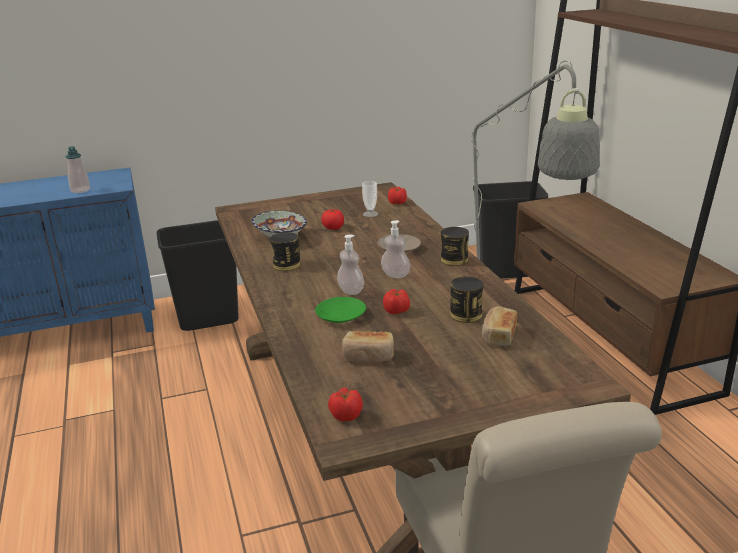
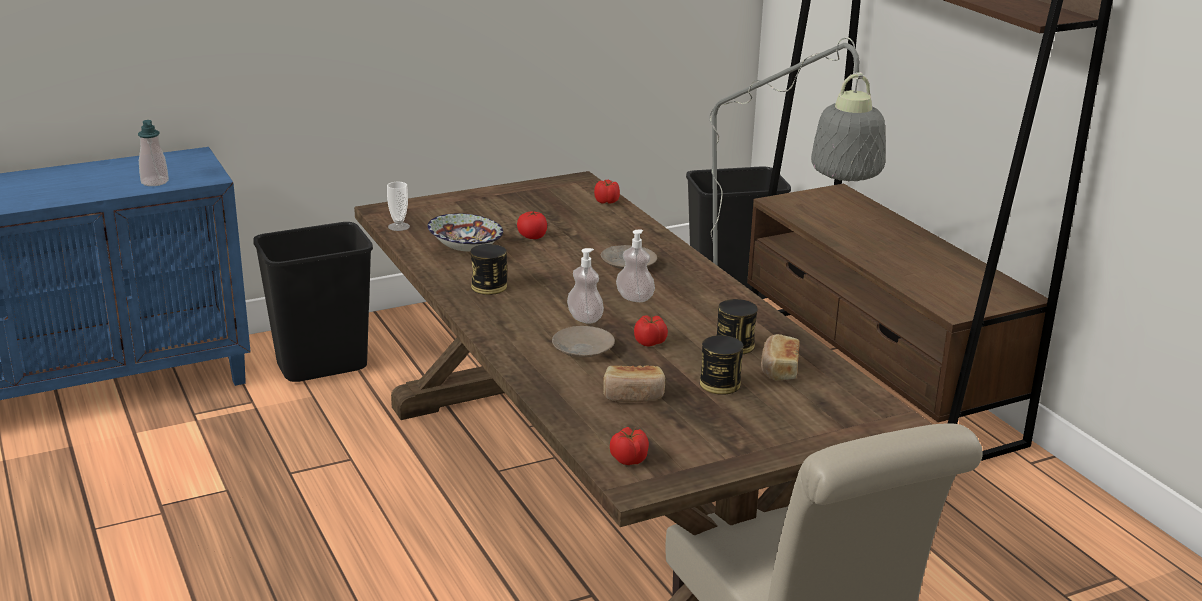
camera: 10 degrees left, 0 degrees up
green plate [315,297,366,323] -> beige plate [552,326,615,358]
cup [362,181,378,217] -> cup moved to [387,182,410,231]
can [441,227,469,266] -> can moved to [700,335,743,395]

